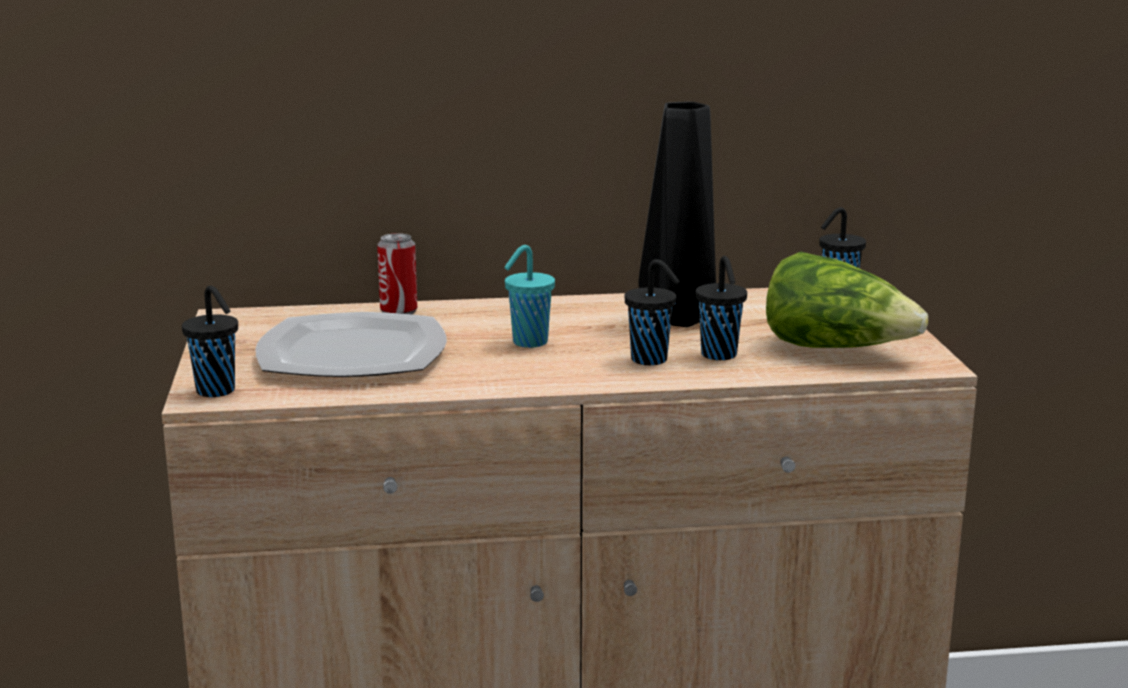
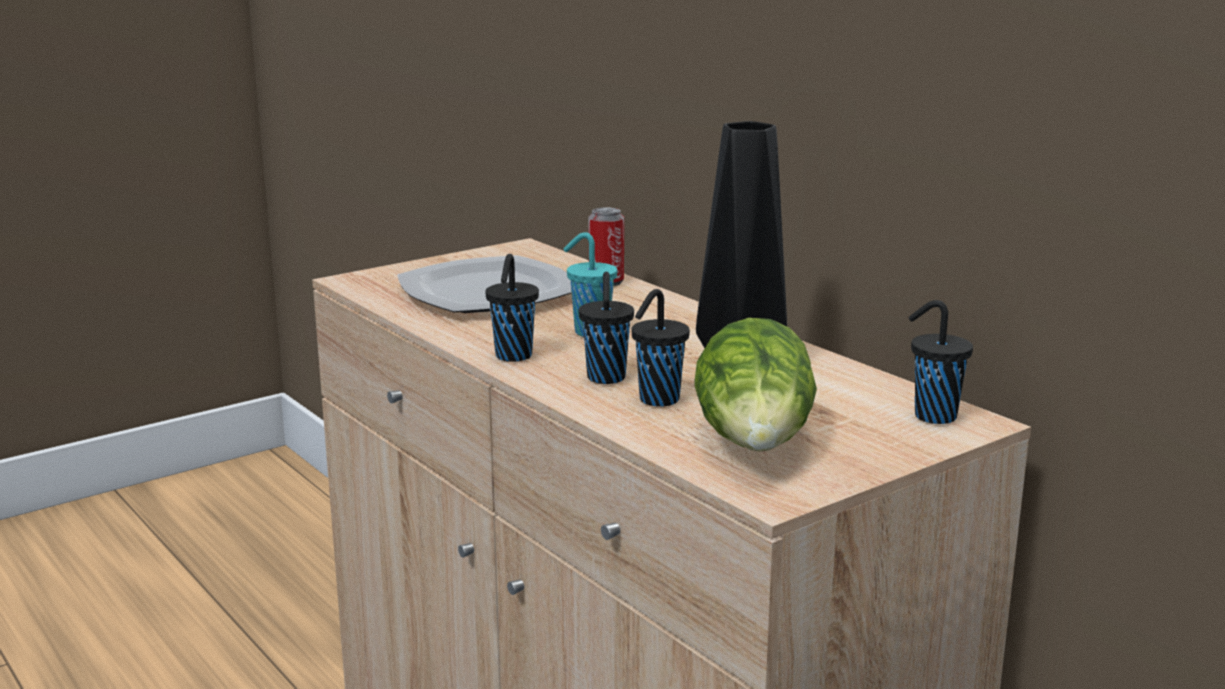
camera: 60 degrees right, 0 degrees up
black cup [182,285,238,397] -> black cup moved to [485,254,539,362]

